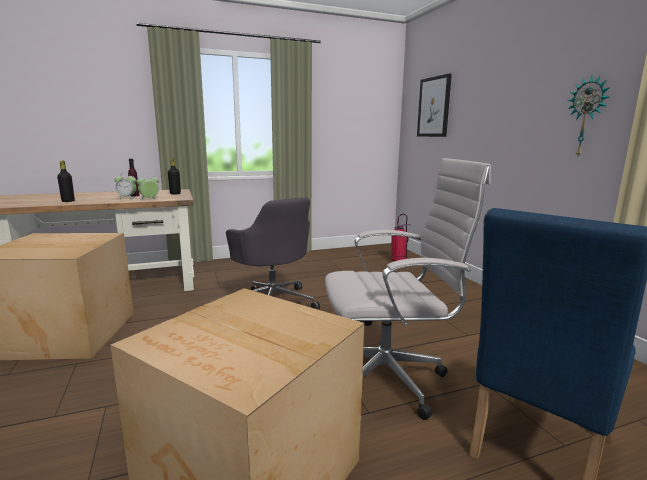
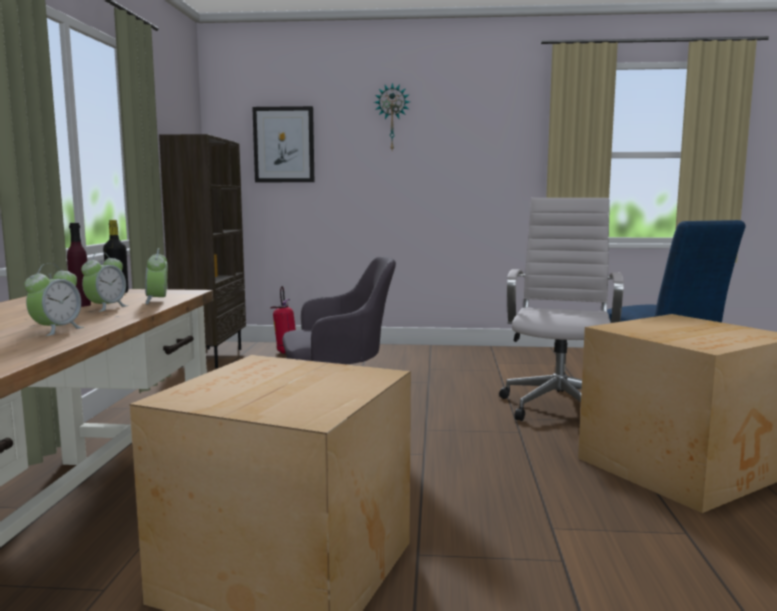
camera: 65 degrees left, 5 degrees down
black bottle [57,161,75,202] -> alarm clock [24,263,84,336]
wall clock [568,75,610,157] -> wall clock moved to [374,83,410,150]
none -> brown bookcase [159,134,246,368]

